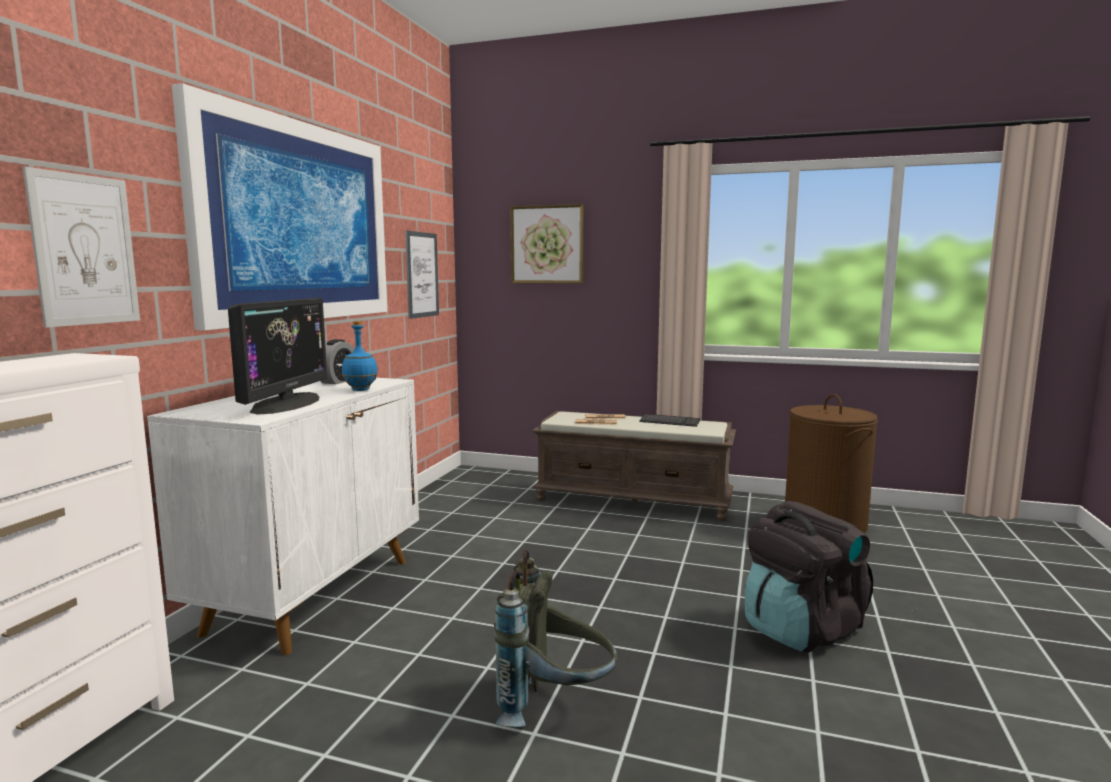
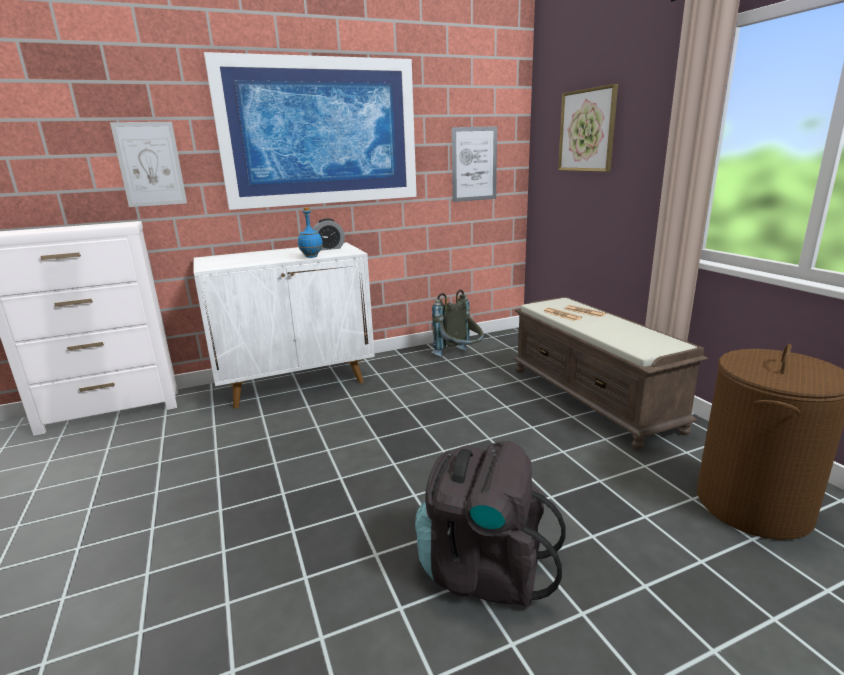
camera: 50 degrees right, 10 degrees up
monitor [228,298,327,415] -> none
grey backpack [494,550,617,727] -> grey backpack moved to [432,289,484,357]
keyboard [639,414,701,427] -> none

